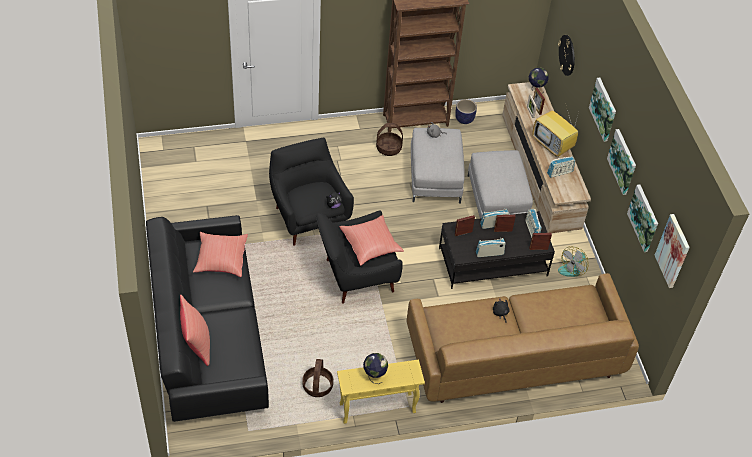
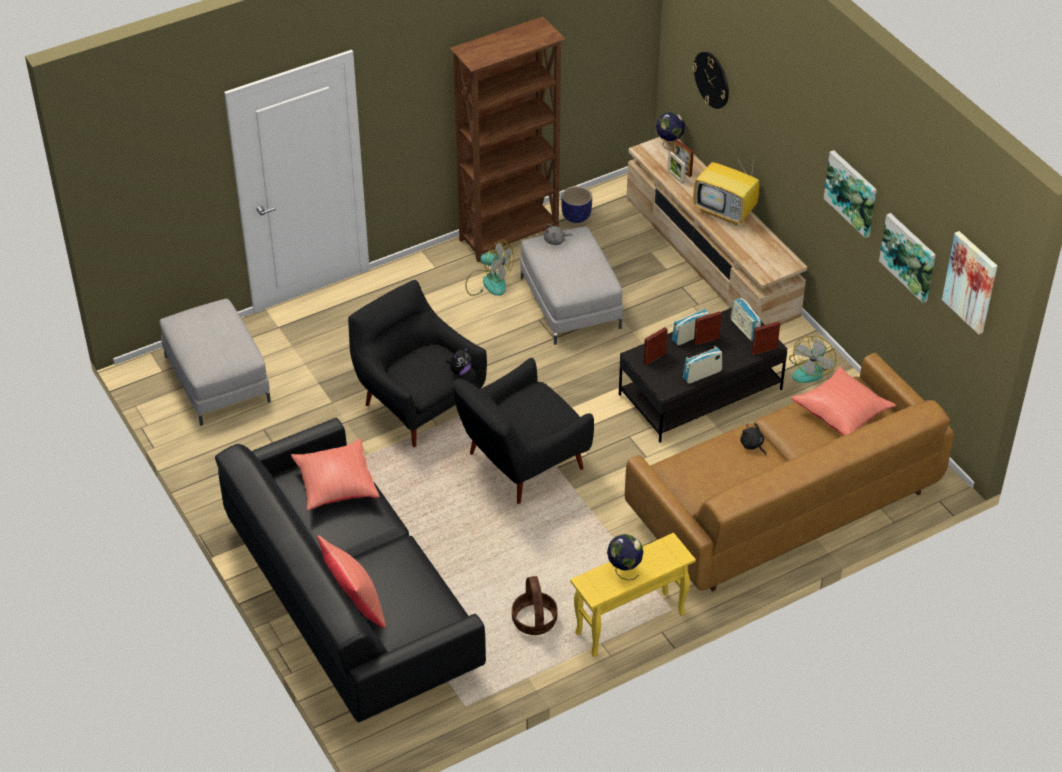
camera: 15 degrees left, 5 degrees down
red pillow [340,215,404,266] -> red pillow moved to [791,366,896,436]
basket [376,123,403,156] -> fan [465,240,514,296]
grey ottoman [467,150,533,218] -> grey ottoman moved to [160,299,271,425]
radio [547,156,575,178] -> none
picture [589,78,616,142] -> none

